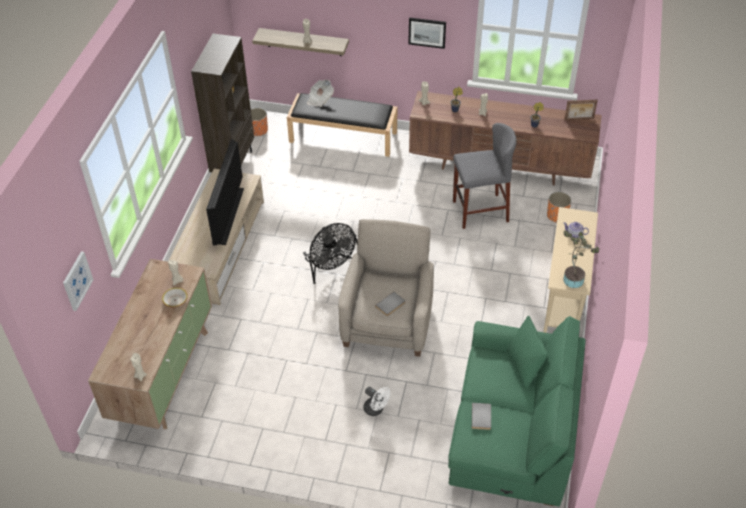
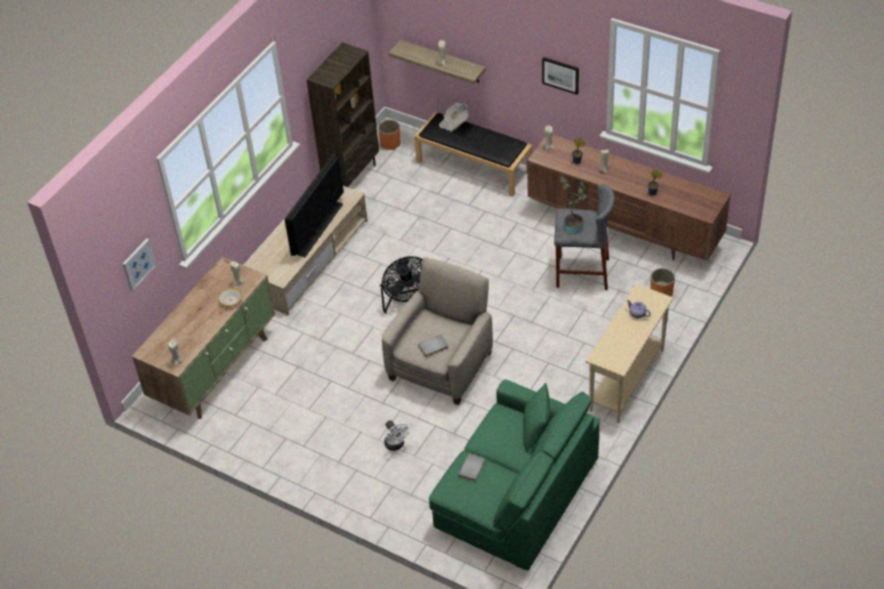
camera: 20 degrees right, 0 degrees up
potted plant [563,230,600,288] -> potted plant moved to [560,176,587,234]
picture frame [564,99,598,120] -> none

